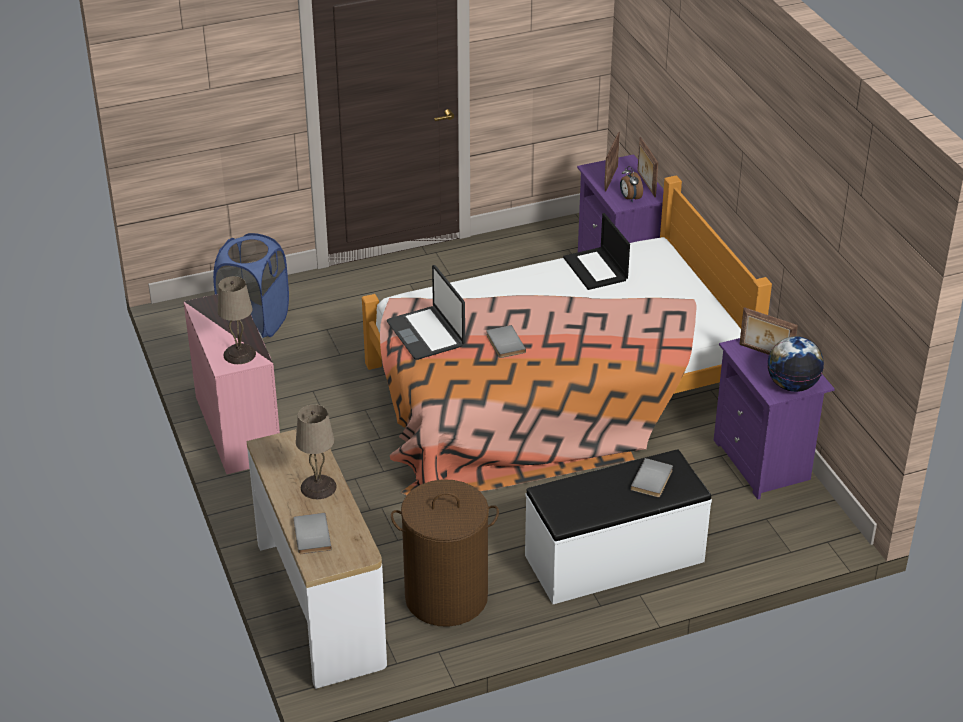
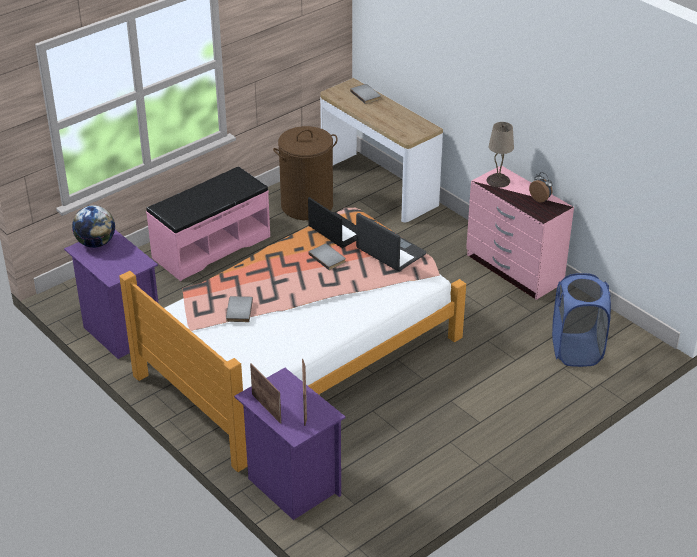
camera: 160 degrees right, 0 degrees up
beige table lamp [296,404,337,499] -> none
white bench [525,449,712,604] -> pink bench [146,167,270,281]
laptop [563,213,630,290] -> laptop moved to [308,197,356,248]
alarm clock [620,166,643,202] -> alarm clock moved to [529,172,553,203]
grey book [630,458,673,497] -> grey book moved to [226,296,253,322]
picture frame [739,307,798,355] -> none

